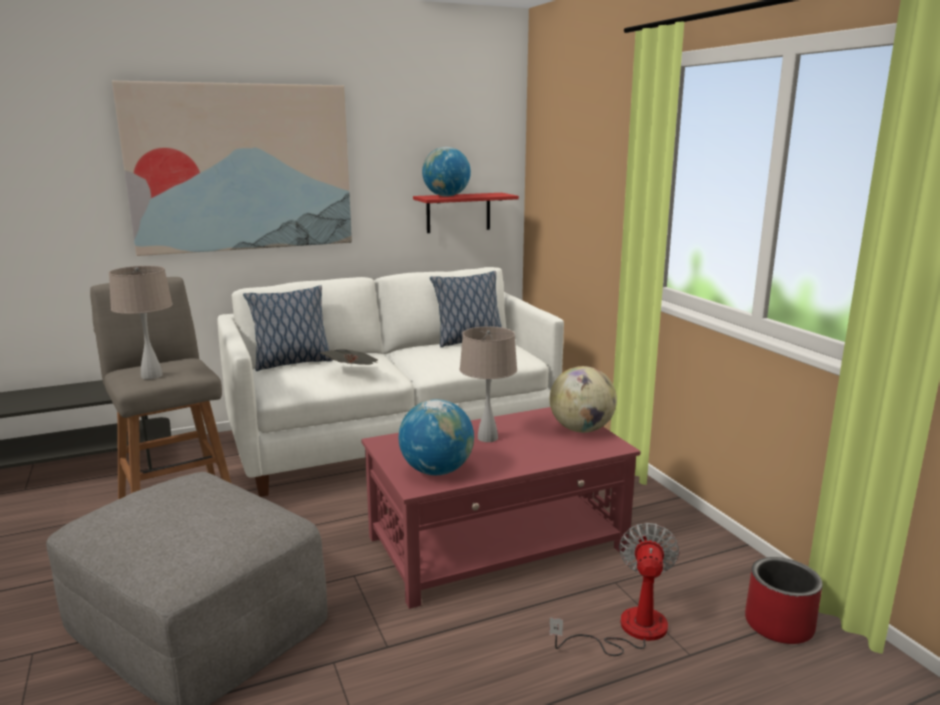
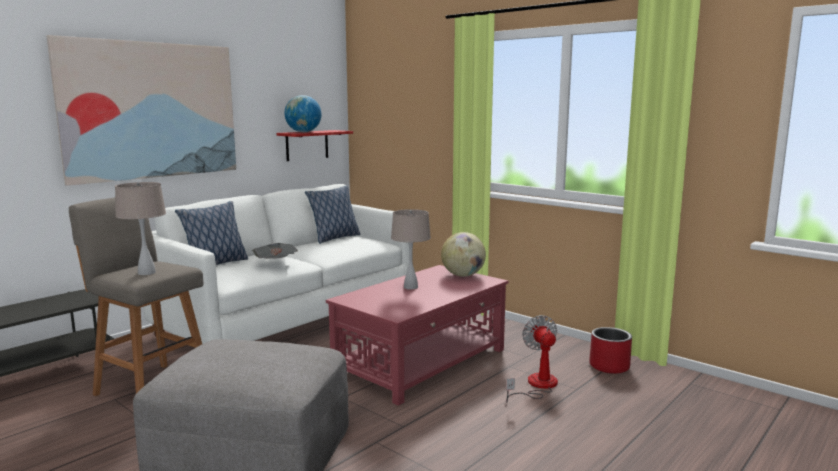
camera: 25 degrees left, 5 degrees down
globe [398,399,474,475] -> none

